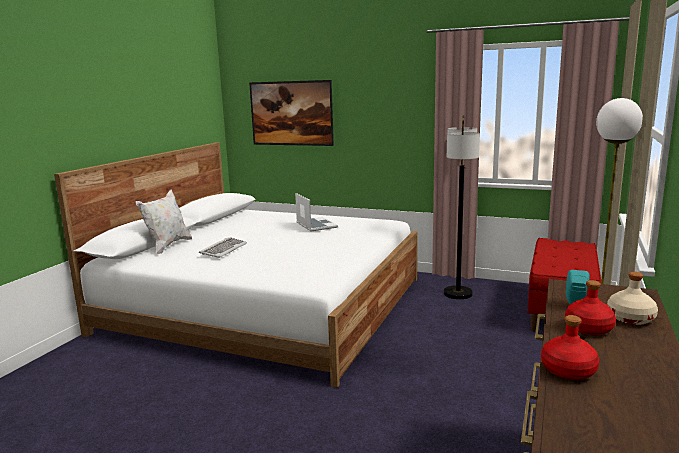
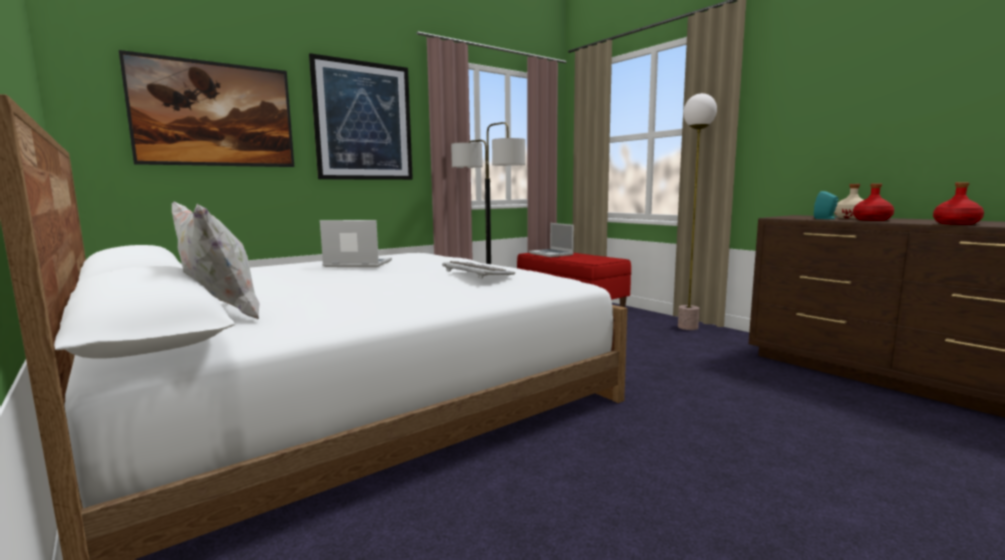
camera: 60 degrees left, 5 degrees down
keyboard [199,237,247,258] -> keyboard moved to [442,261,515,279]
none -> picture [309,53,413,180]
none -> laptop [529,223,574,257]

